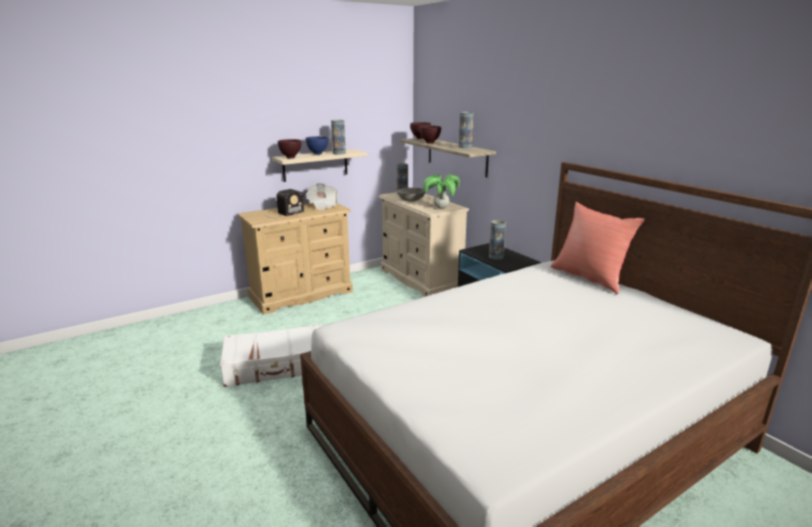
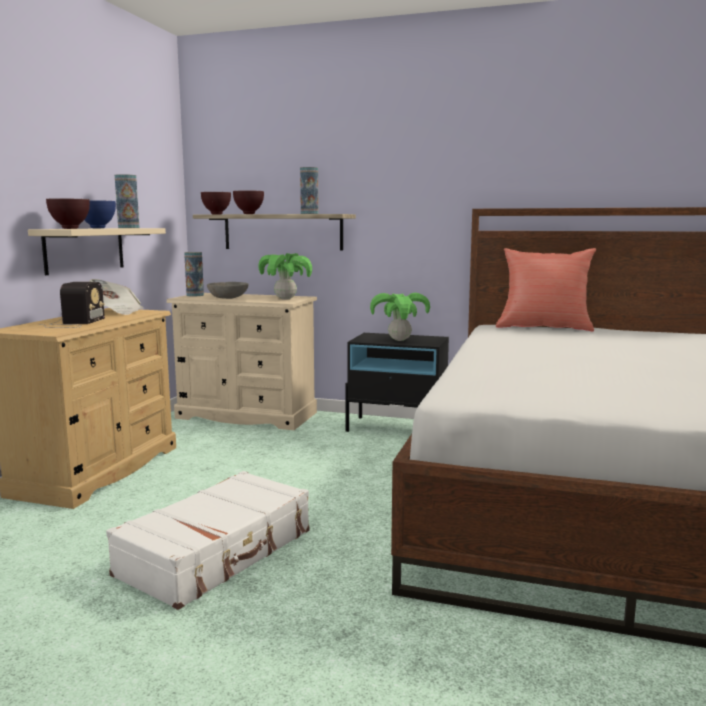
camera: 40 degrees left, 10 degrees down
vase [489,220,506,260] -> potted plant [370,293,430,341]

